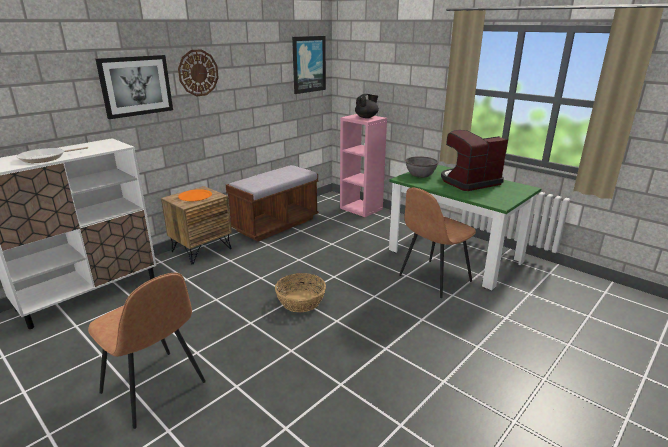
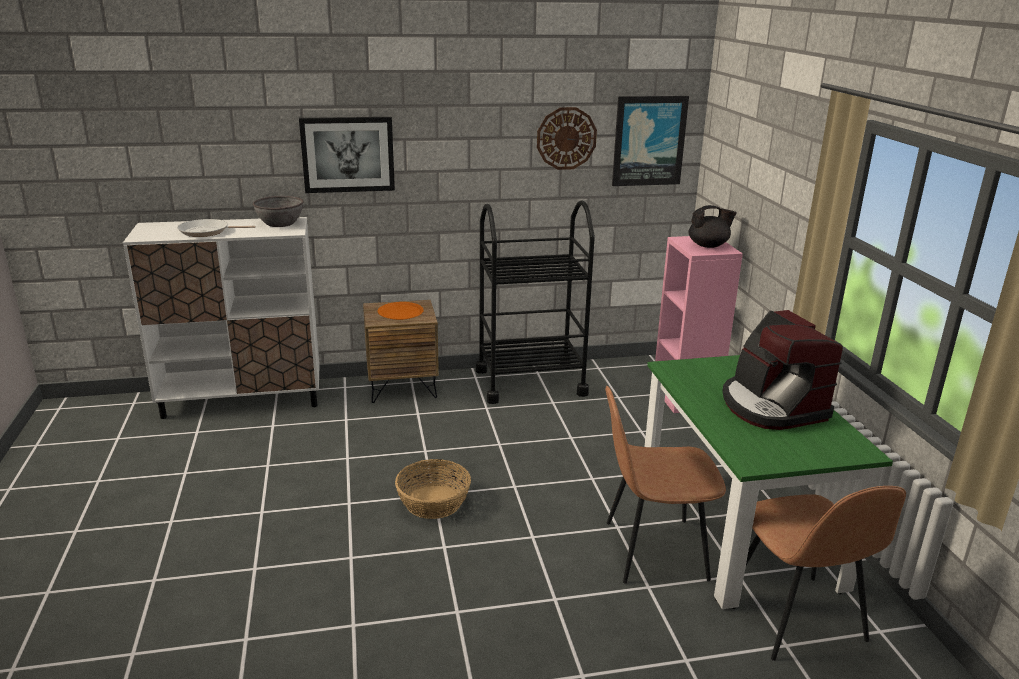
camera: 35 degrees right, 0 degrees up
brown chair [88,272,206,429] -> brown chair moved to [746,486,906,661]
wall clock [178,49,219,97] -> wall clock moved to [537,107,597,170]
brown bench [226,165,319,241] -> black cart [476,200,595,404]
grey bowl [405,156,438,178] -> grey bowl moved to [253,196,304,227]
coffee machine [441,130,508,191] -> coffee machine turned 120 degrees counterclockwise [722,310,843,430]

